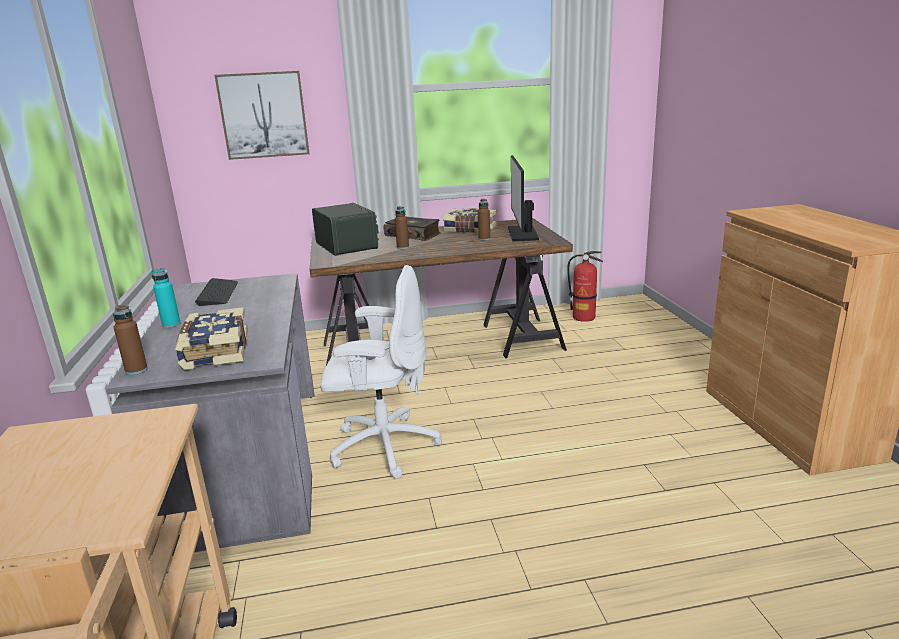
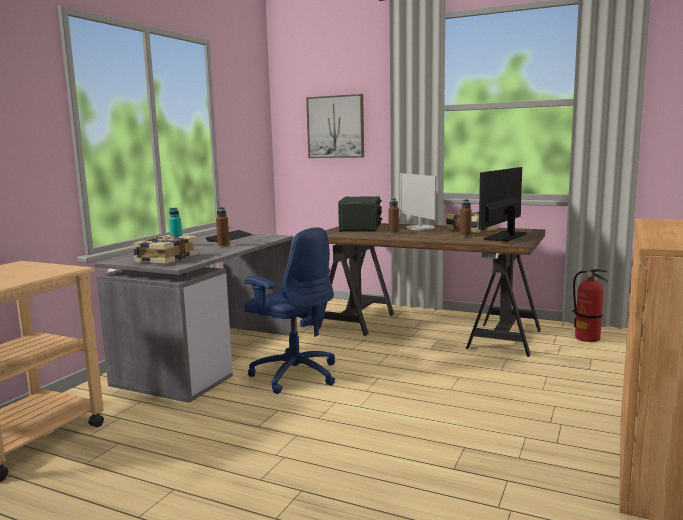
camera: 35 degrees right, 10 degrees down
brown bottle [113,305,148,375] -> brown bottle moved to [216,207,230,247]
white office chair [320,265,442,479] -> blue office chair [244,227,335,394]
book [384,217,441,241] -> monitor [400,173,436,230]

